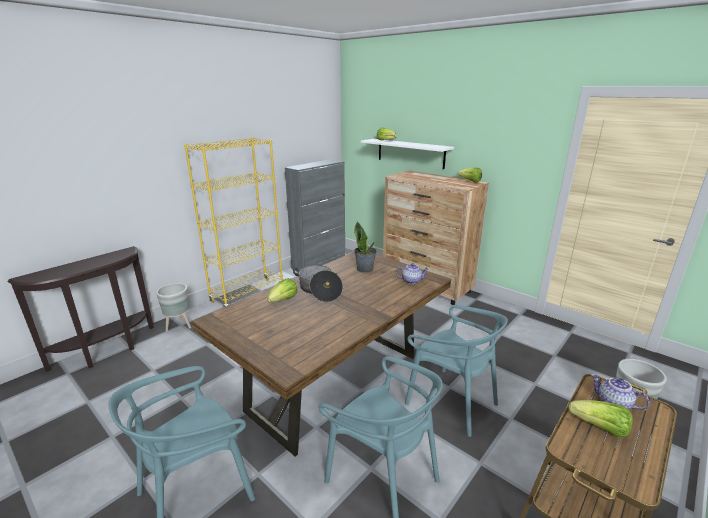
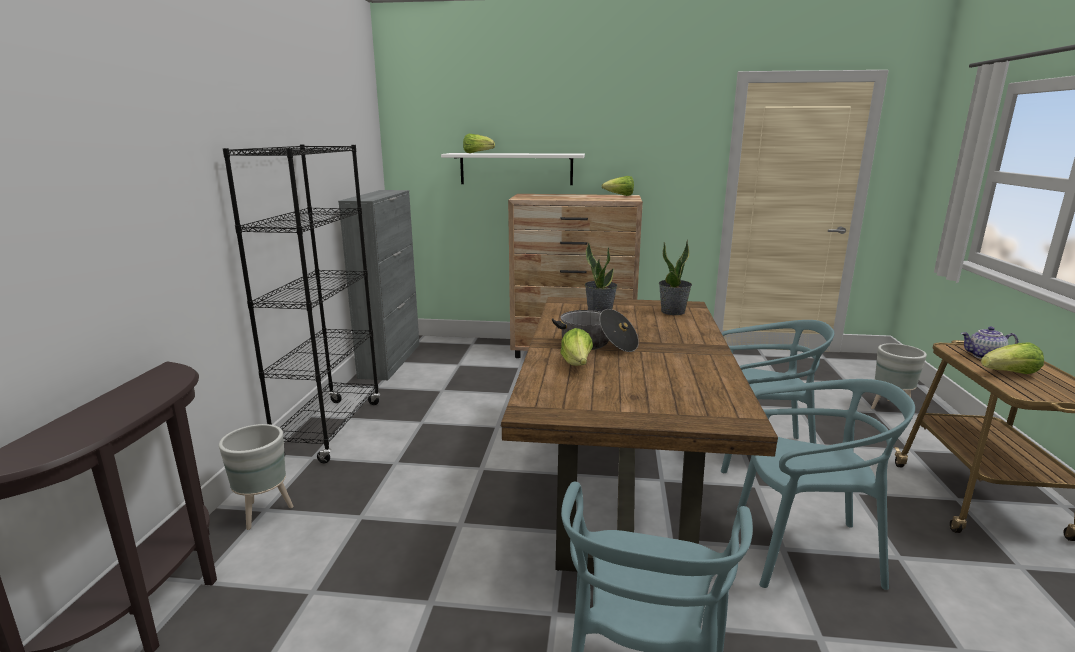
camera: 35 degrees left, 5 degrees down
yellow bookcase [184,137,283,307] -> black bookcase [223,145,380,463]
teapot [396,263,429,284] -> potted plant [659,240,692,315]

